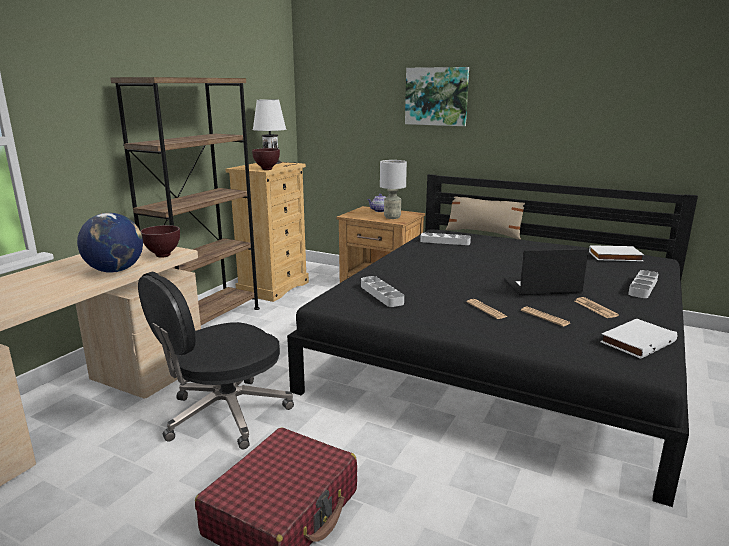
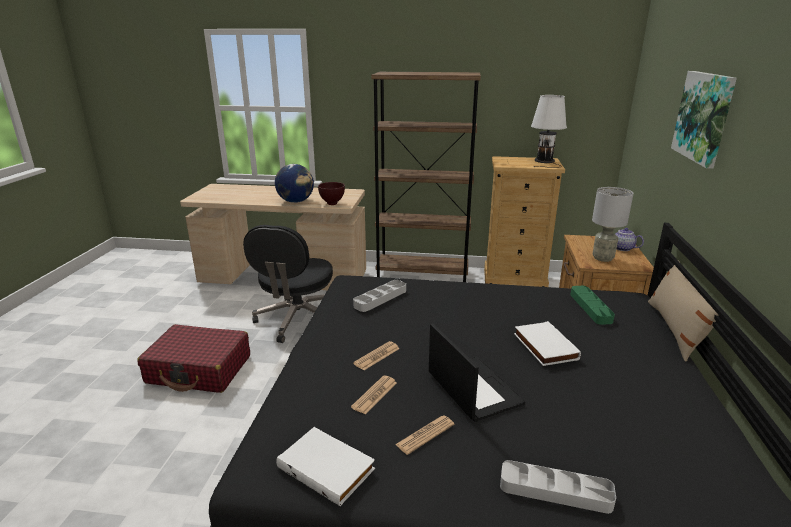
camera: 70 degrees right, 5 degrees up
black office chair [138,271,294,449] -> black office chair turned 105 degrees counterclockwise [243,225,333,343]
brown bowl [252,148,280,170] -> none
grey tray [420,233,471,245] -> green tray [570,286,615,325]
white book [589,245,644,261] -> white book moved to [514,321,581,366]

